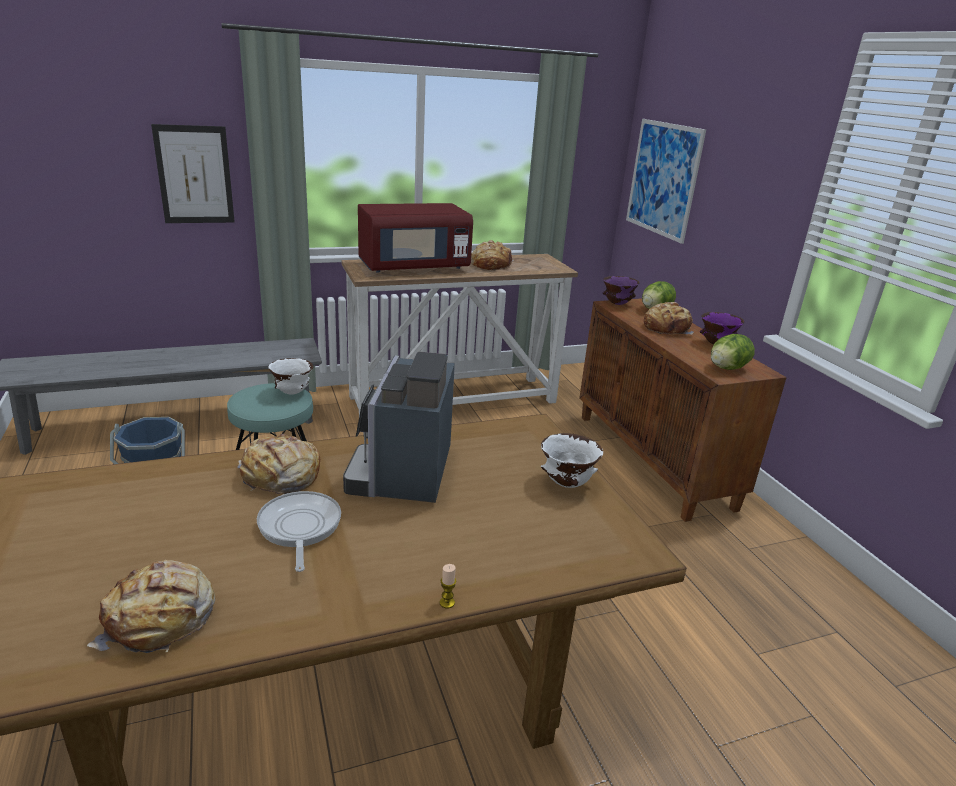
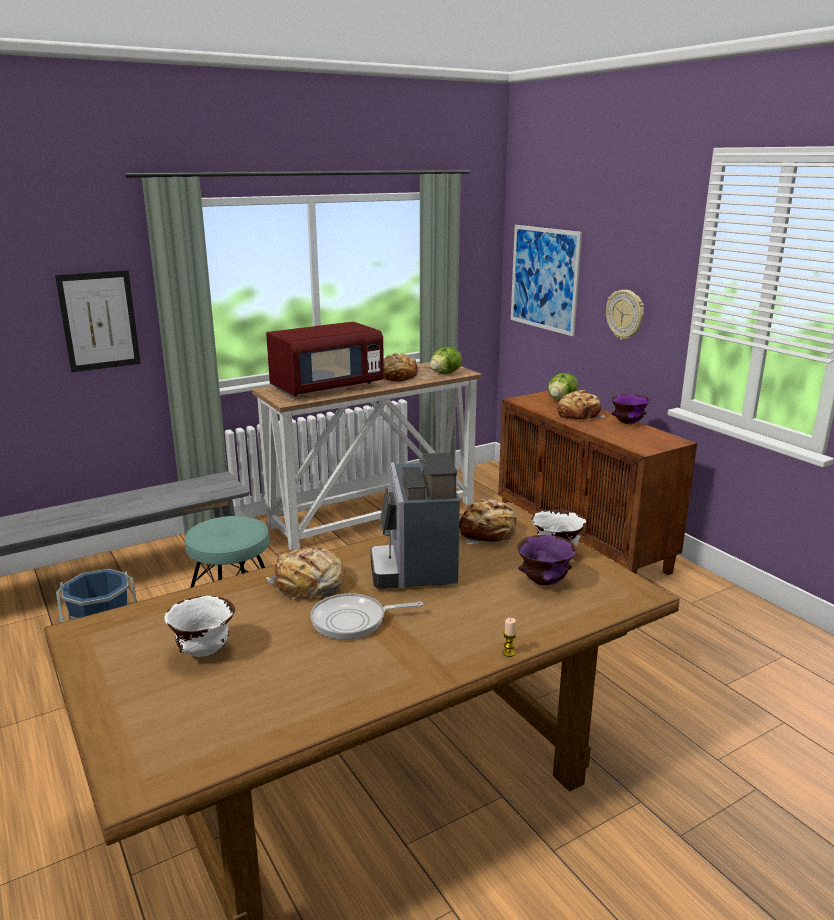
camera: 10 degrees left, 5 degrees down
bread [87,560,215,653] -> bread moved to [459,498,517,544]
frying pan [257,491,341,572] -> frying pan turned 75 degrees counterclockwise [310,593,423,640]
white bowl [269,358,313,394] -> white bowl moved to [164,596,235,657]
purple bowl [603,276,639,305] -> purple bowl moved to [517,535,576,586]
lettuce [711,334,755,370] -> lettuce moved to [430,347,462,374]
none -> wall clock [606,290,644,340]

